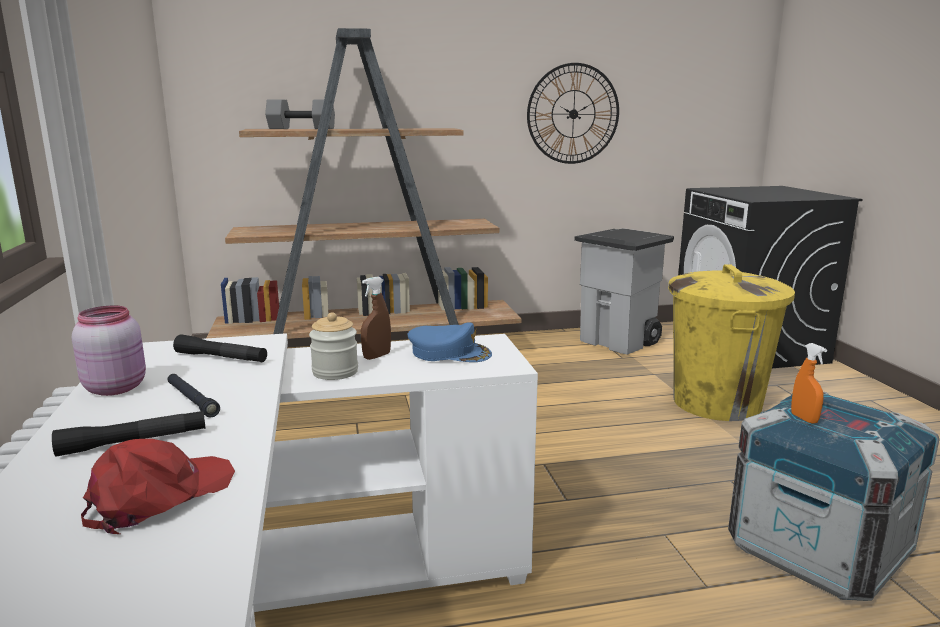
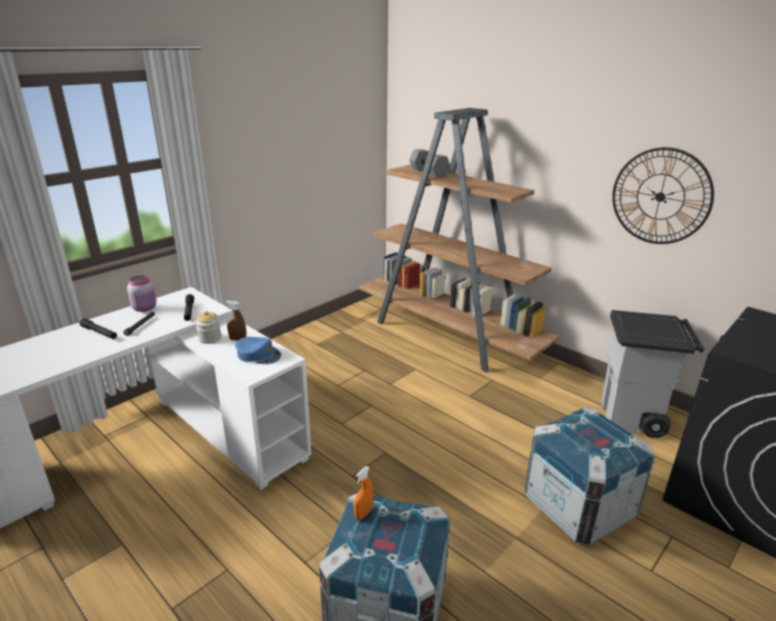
camera: 55 degrees right, 10 degrees up
red cap [81,439,235,534] -> none
blue cap [407,322,492,362] -> blue cap turned 45 degrees counterclockwise [235,337,281,364]
yellow trash can [668,265,795,421] -> crate [525,407,655,545]

